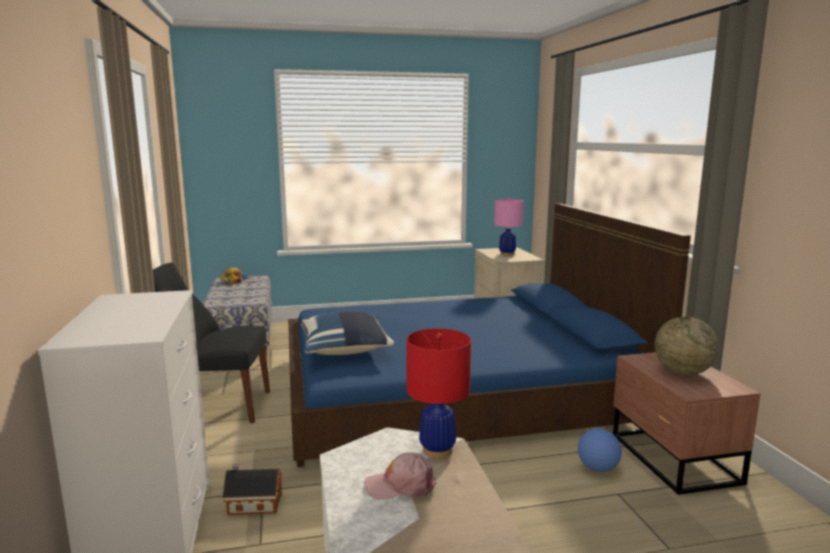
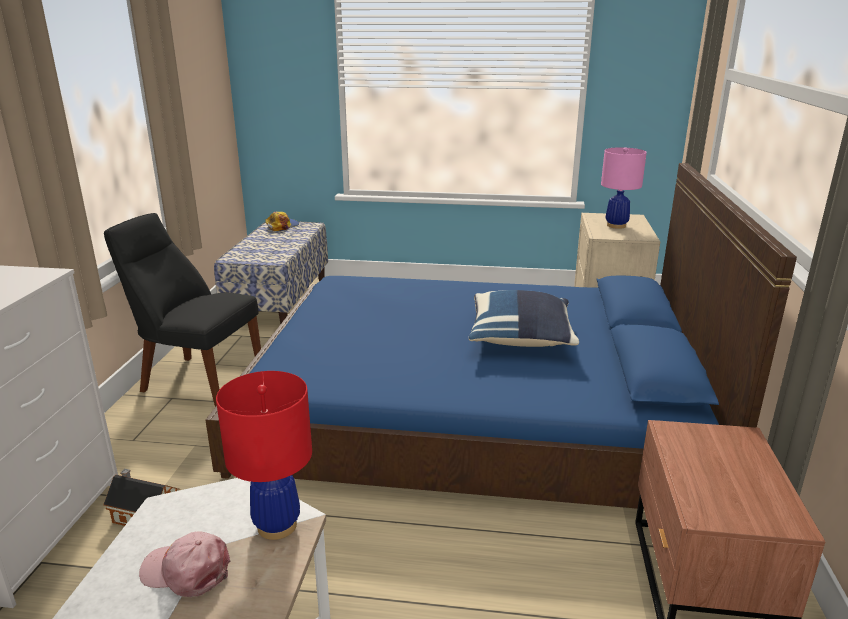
camera: 20 degrees right, 10 degrees up
blue pillow [301,311,394,355] -> blue pillow moved to [469,290,579,347]
football [578,428,622,472] -> none
globe [655,317,719,375] -> none

